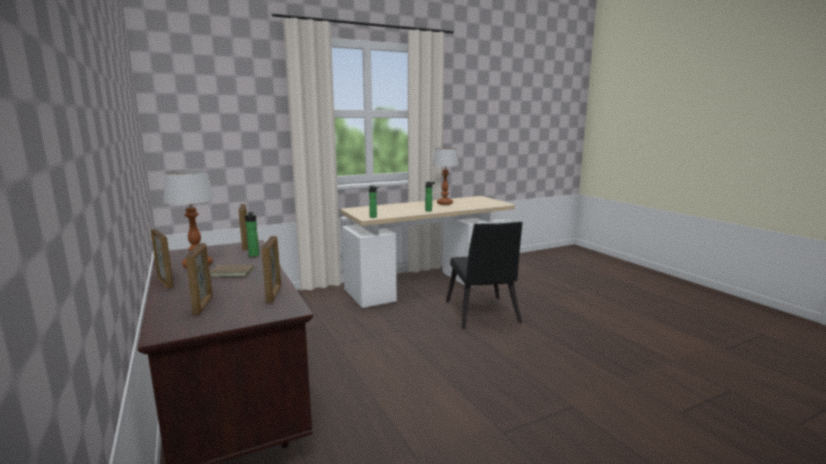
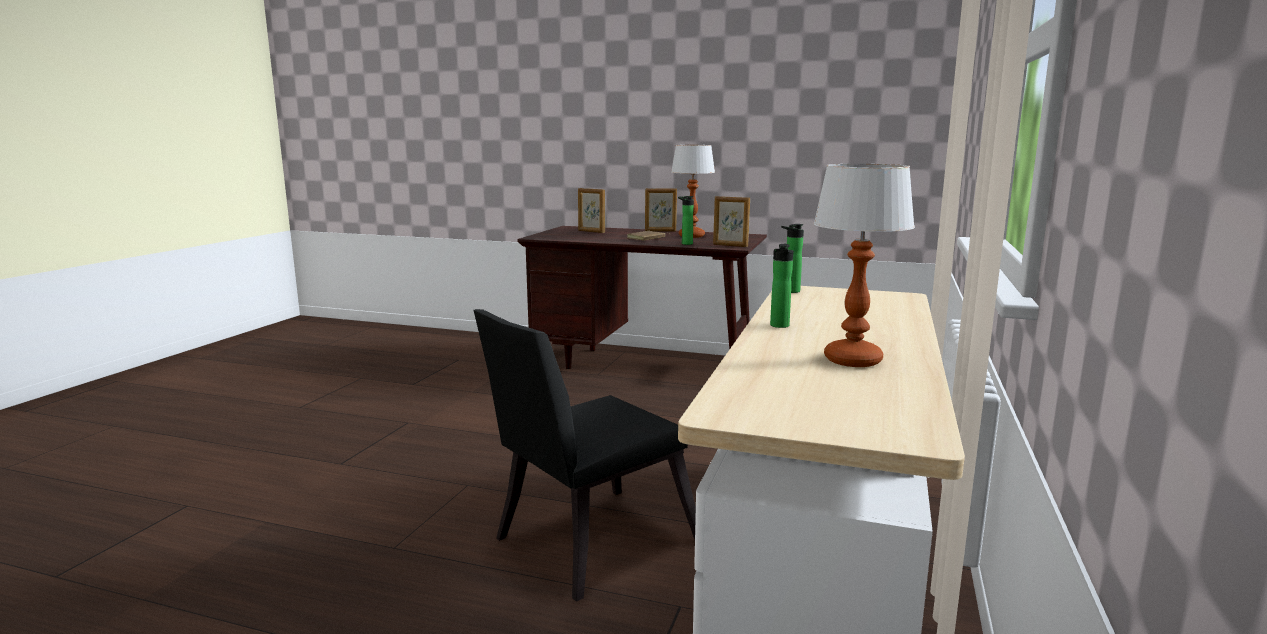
camera: 135 degrees right, 0 degrees up
picture frame [262,236,281,303] -> none
black chair [446,222,523,329] -> black chair turned 75 degrees counterclockwise [474,309,696,601]

